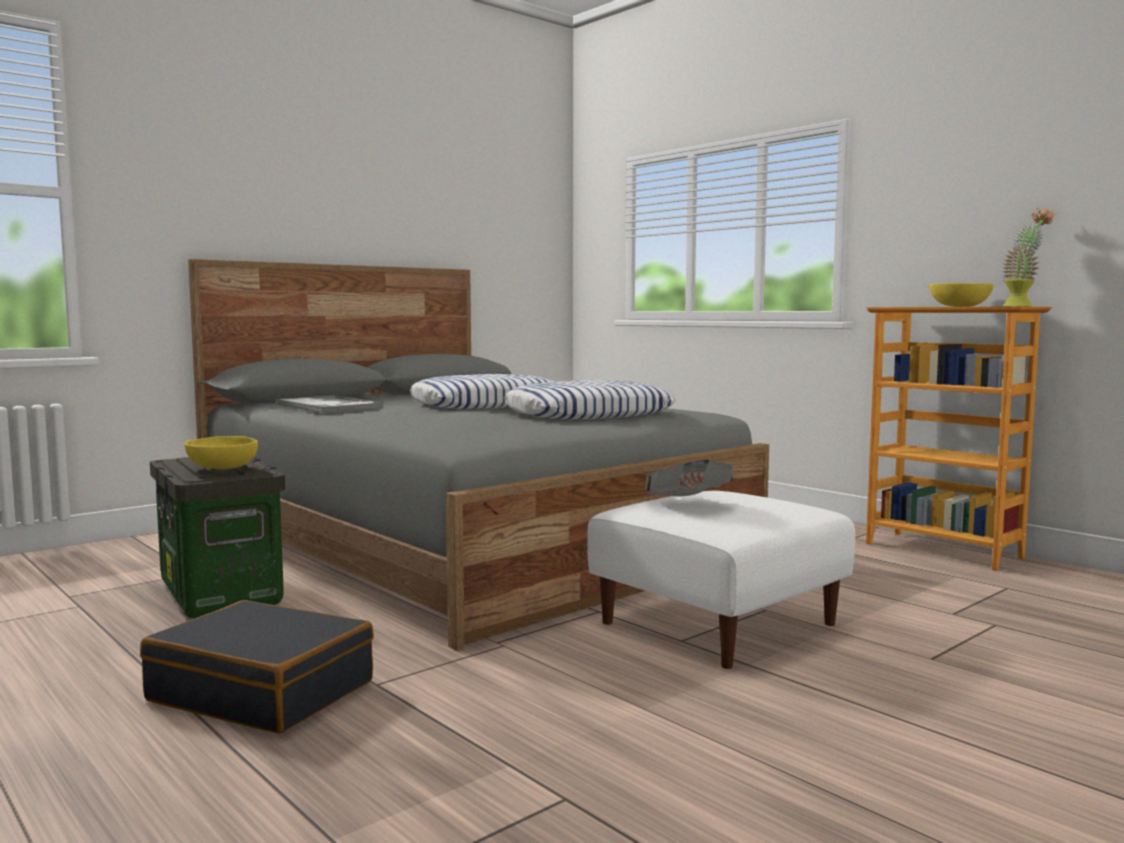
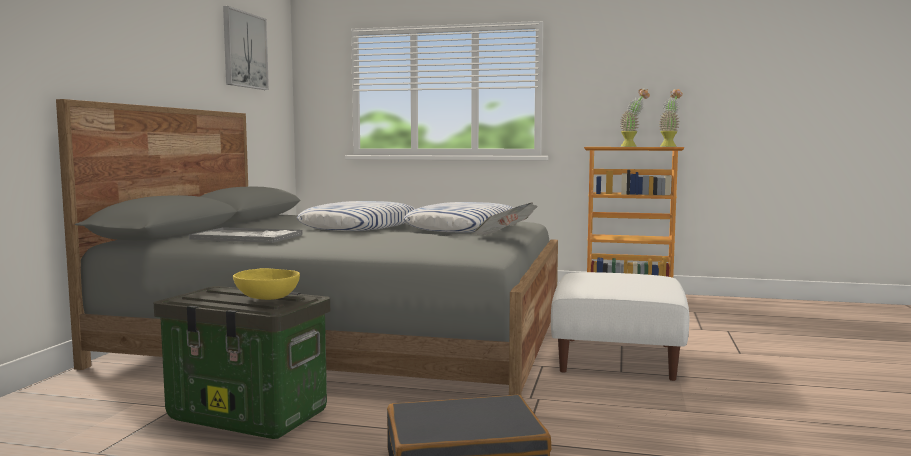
camera: 35 degrees left, 0 degrees up
newspaper [645,460,734,497] -> newspaper moved to [472,203,537,235]
yellow bowl [929,283,993,307] -> potted plant [620,89,650,147]
none -> picture [223,6,269,90]

